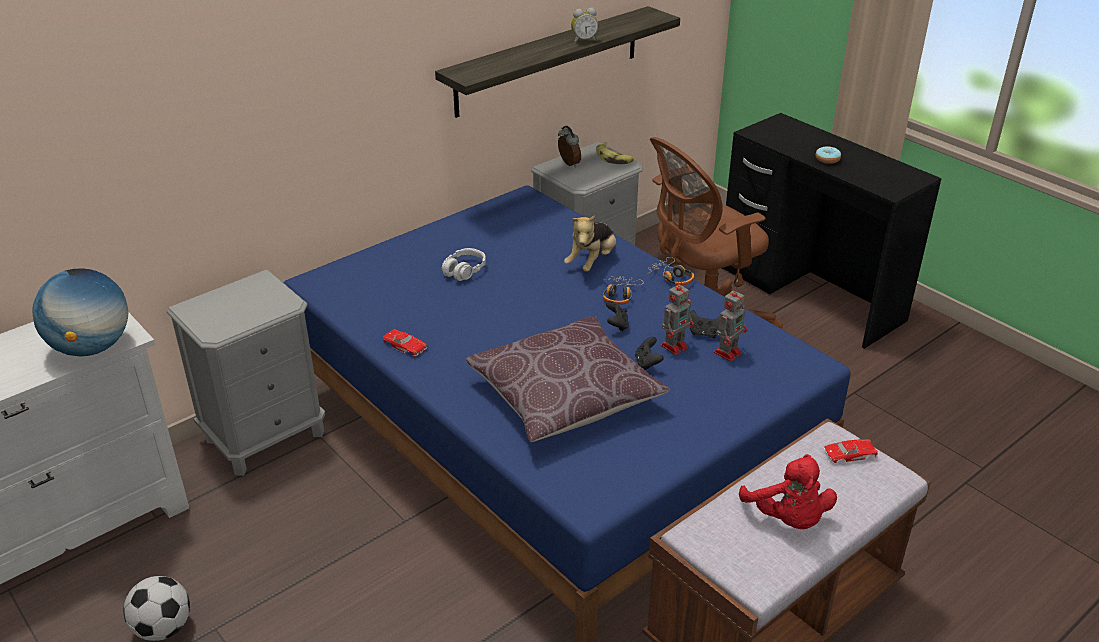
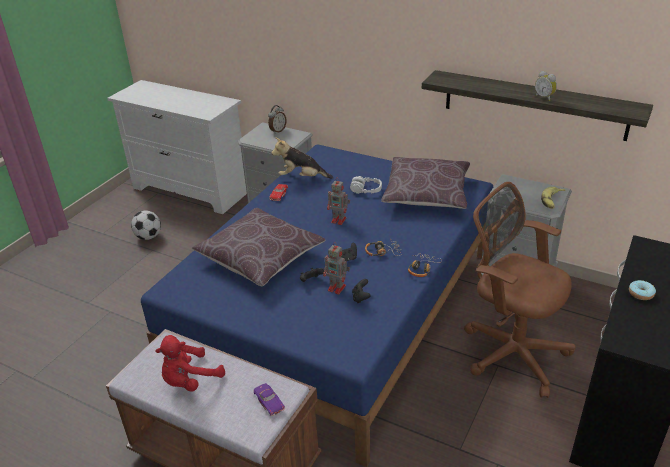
camera: 70 degrees right, 0 degrees up
globe [32,268,128,356] -> none
alarm clock [558,126,581,168] -> alarm clock moved to [268,105,287,134]
plush toy [564,215,616,272] -> plush toy moved to [271,137,333,179]
toy robot [714,287,748,361] -> toy robot moved to [327,179,350,225]
red toy car [824,439,878,463] -> purple toy car [253,383,285,416]
none -> brown pillow [381,157,470,209]

